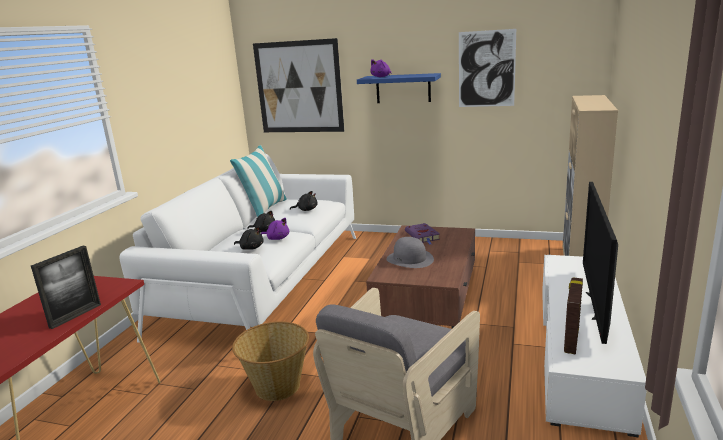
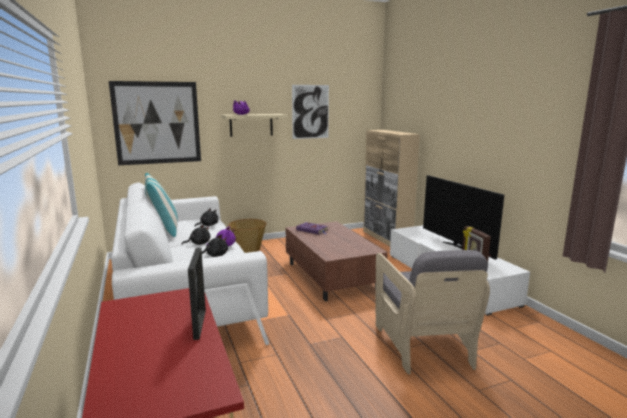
camera: 40 degrees left, 5 degrees down
basket [232,321,309,401] -> basket moved to [228,219,266,253]
blue shelf [357,73,441,103] -> beige shelf [221,114,288,137]
grey hat [386,237,434,268] -> none

